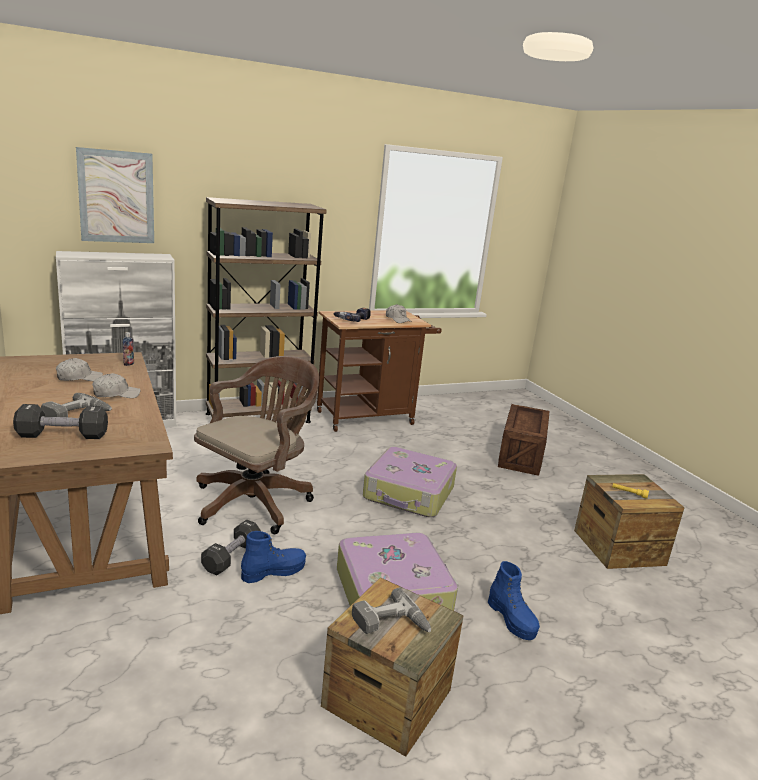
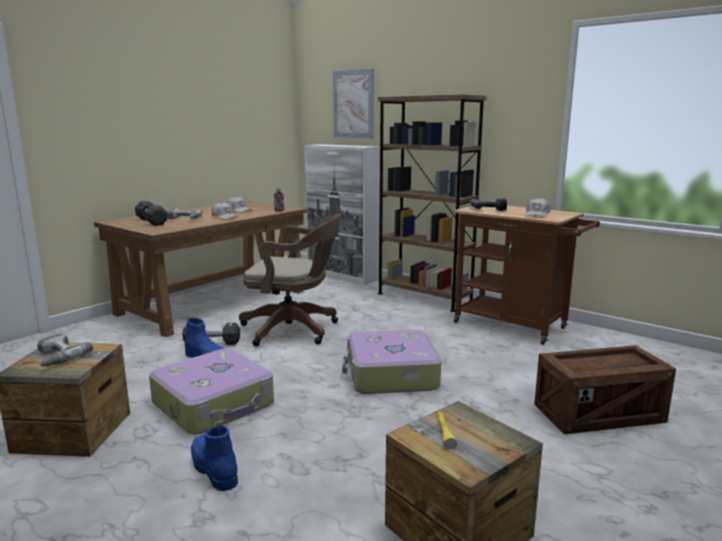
camera: 65 degrees right, 5 degrees down
blue boot [488,561,540,640] -> blue boot turned 105 degrees clockwise [191,425,238,491]

